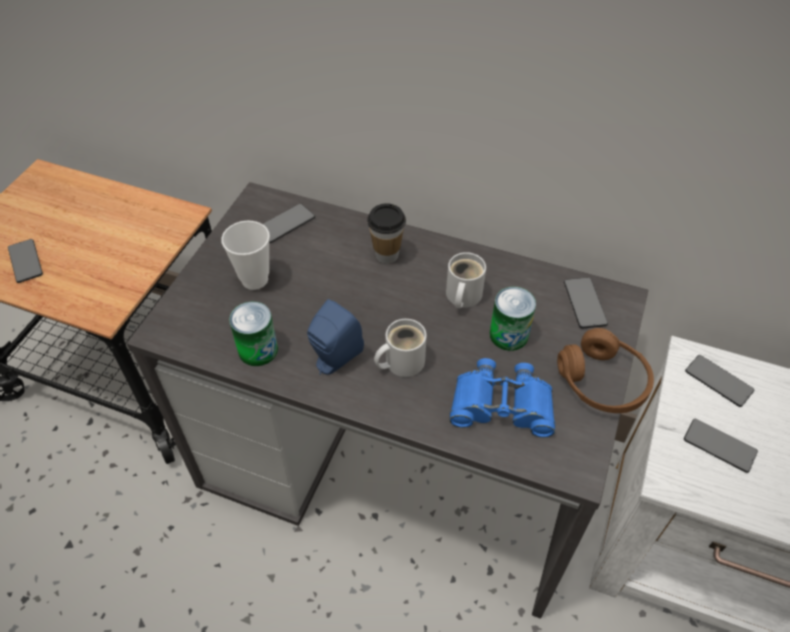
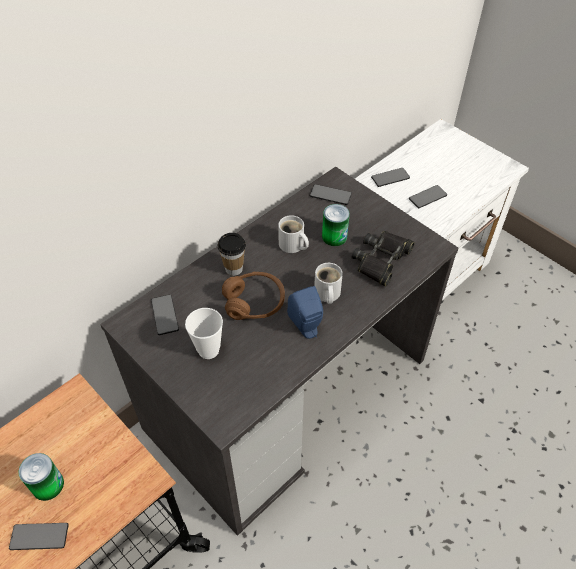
camera: 65 degrees left, 0 degrees up
can [229,302,278,366] -> can moved to [18,453,64,501]
blue binoculars [450,358,555,438] -> black binoculars [352,231,415,287]
brown headphones [557,328,654,413] -> brown headphones moved to [222,272,285,320]

